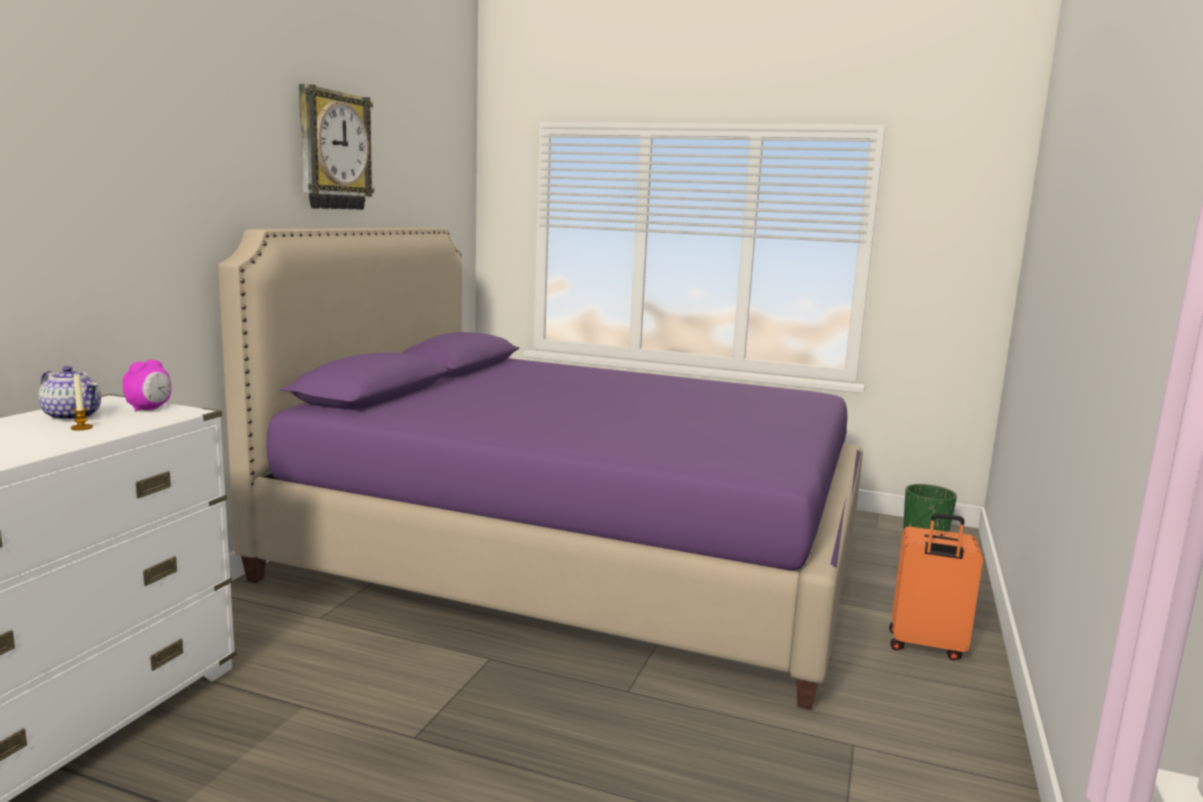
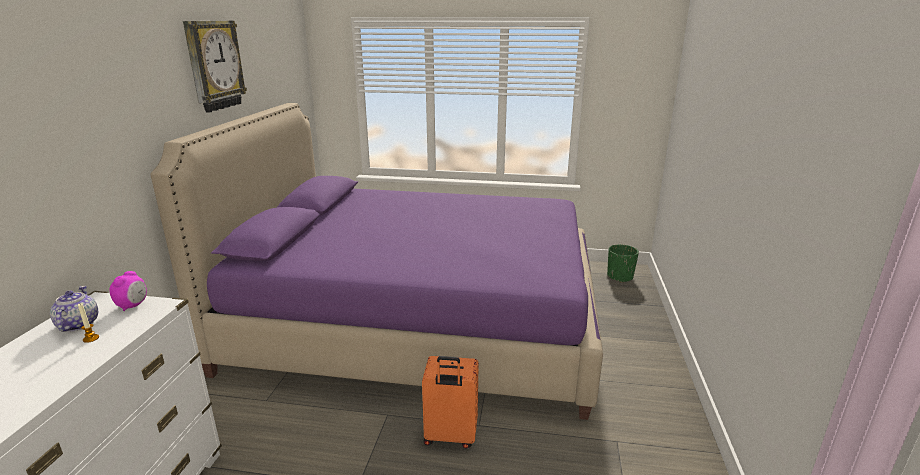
camera: 10 degrees left, 10 degrees up
teapot [38,366,101,421] -> teapot turned 120 degrees counterclockwise [50,286,98,332]
orange suitcase [889,513,983,661] -> orange suitcase moved to [422,356,479,449]

